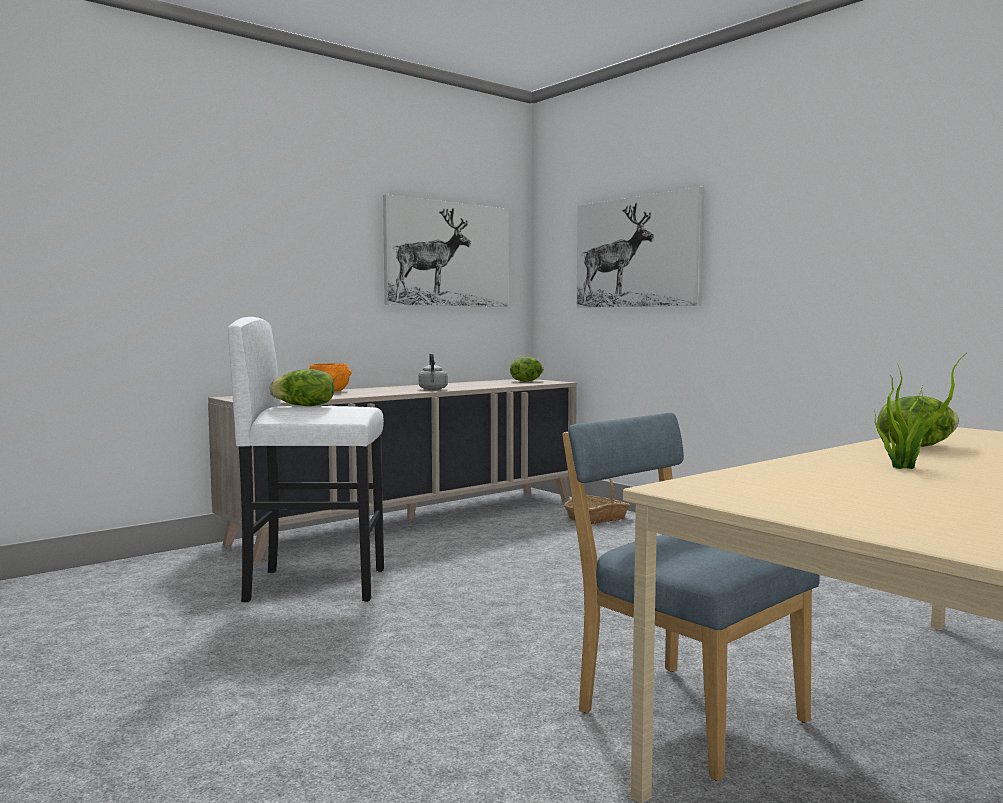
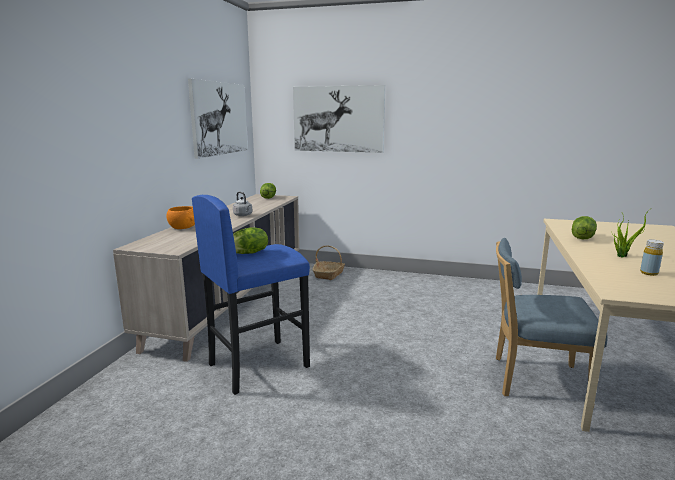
camera: 35 degrees left, 10 degrees up
white stool [228,317,384,602] -> blue stool [192,195,310,395]
none -> yellow bottle [640,239,664,276]

